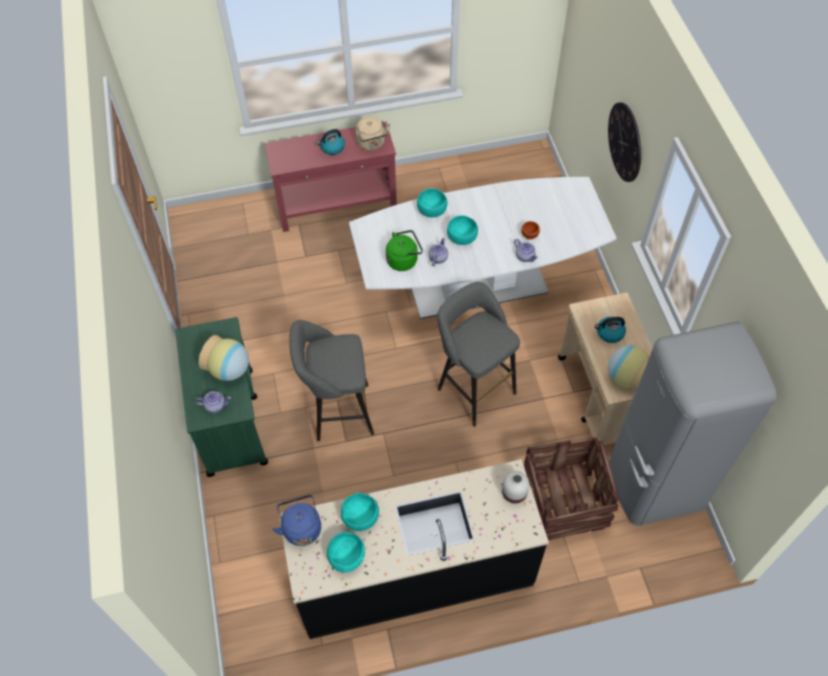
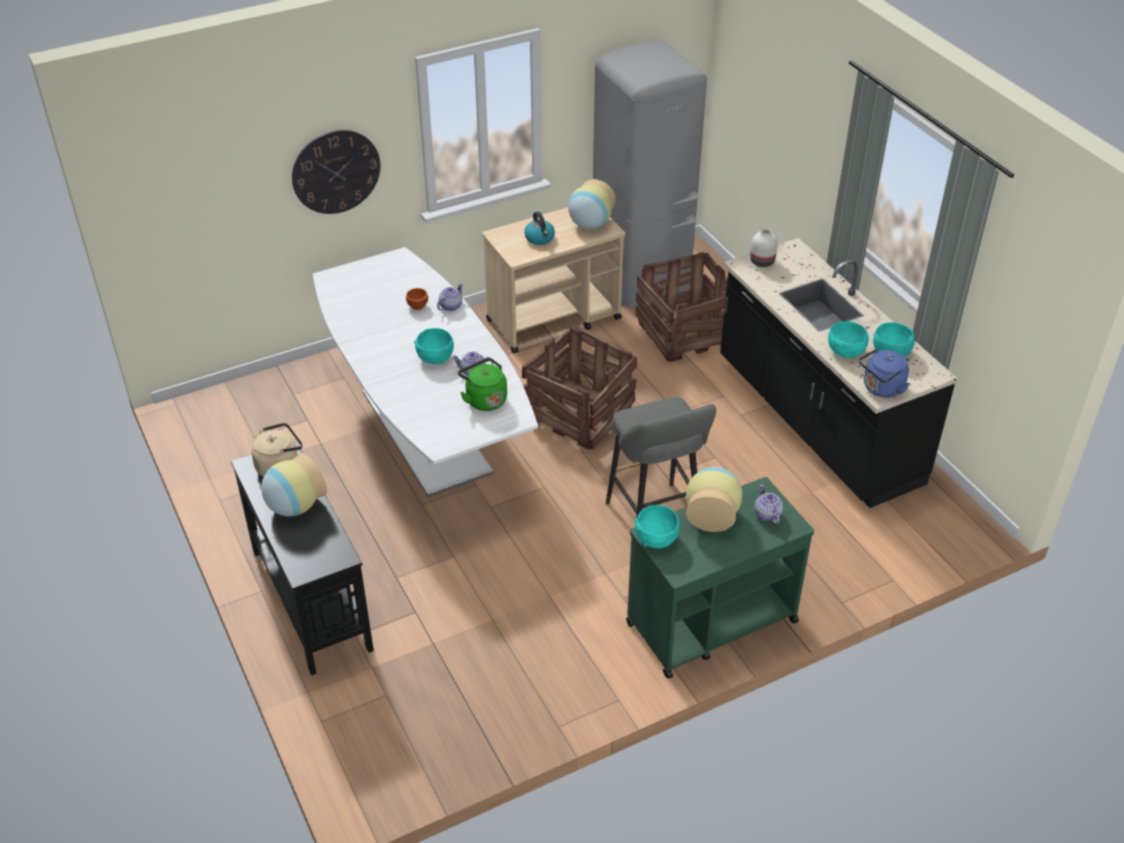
camera: 105 degrees left, 15 degrees down
red console table [264,122,397,232] -> black console table [231,440,374,676]
kettle [317,129,345,155] -> vase [261,453,327,516]
turquoise bowl [417,188,447,217] -> turquoise bowl moved to [634,505,680,549]
grey stool [437,282,520,427] -> crate [522,325,637,450]

